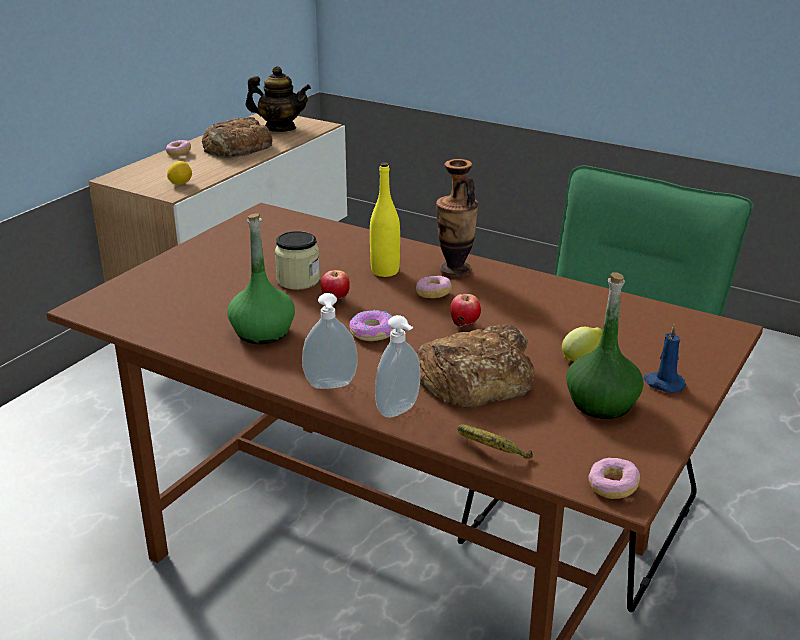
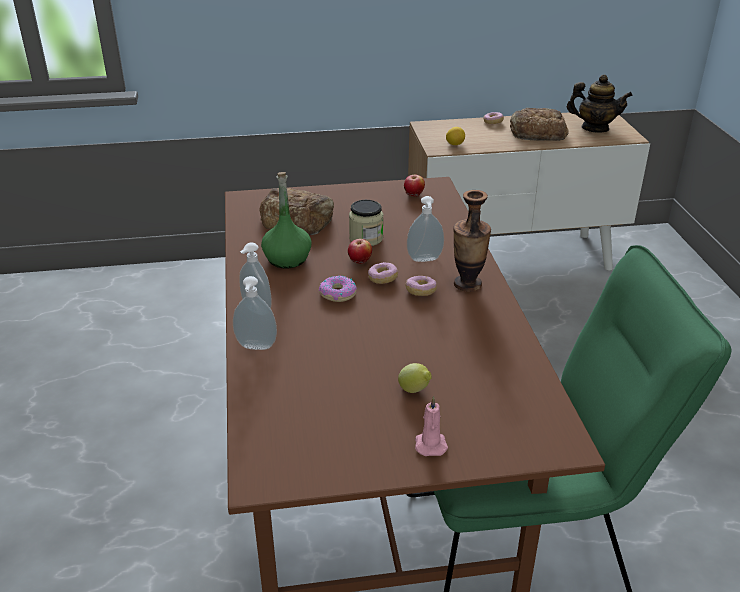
camera: 50 degrees right, 5 degrees up
teapot [246,66,311,132] -> teapot turned 45 degrees counterclockwise [567,74,633,133]
yellow bottle [370,162,400,277] -> soap dispenser [407,196,444,262]
bread [417,324,534,408] -> bread moved to [259,188,334,235]
apple [450,294,481,327] -> apple moved to [404,175,425,197]
banana [457,424,533,459] -> none
green bottle [566,272,644,419] -> none
donut [588,458,640,499] -> donut moved to [368,262,398,284]
blue candle [643,323,686,393] -> pink candle [415,396,448,456]

